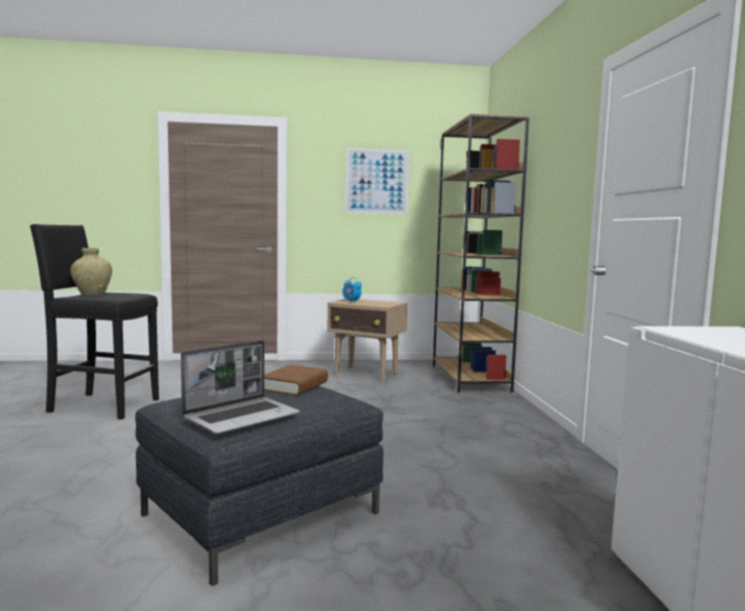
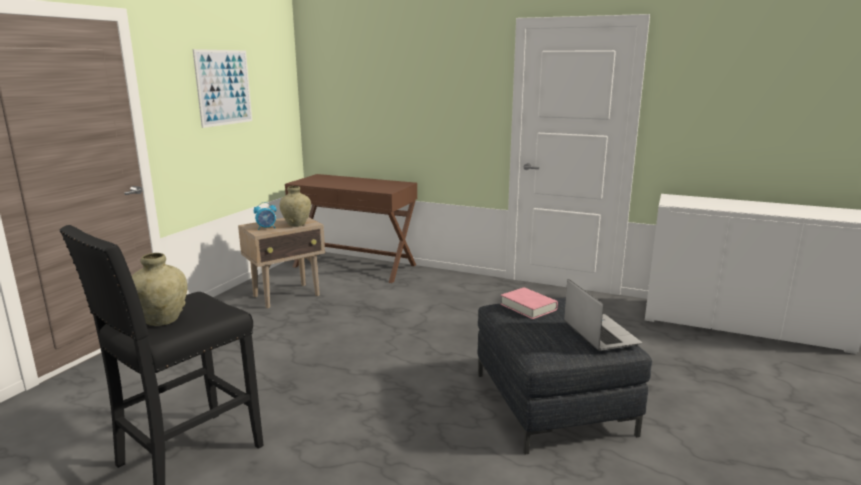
camera: 60 degrees left, 10 degrees up
brown book [265,364,328,396] -> pink book [501,287,558,319]
brown bookcase [433,114,529,393] -> brown console table [285,174,417,283]
none -> beige vase [280,186,311,227]

